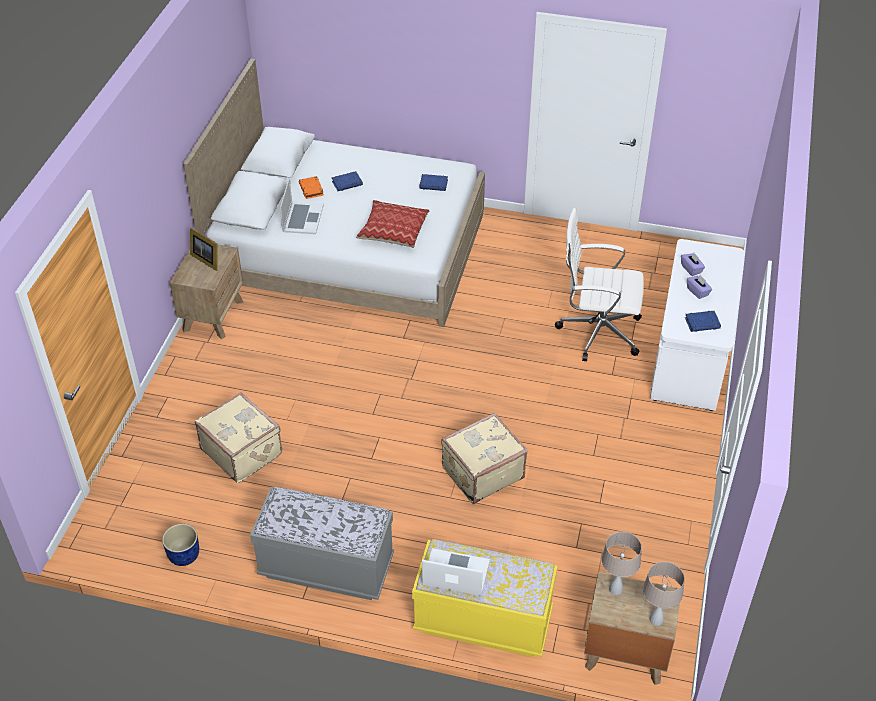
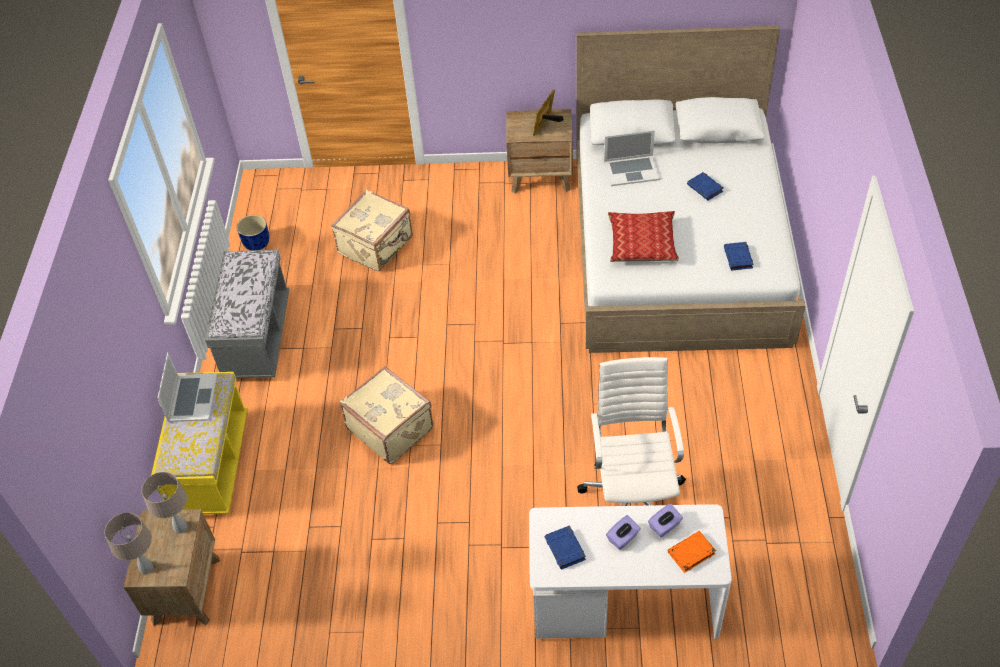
camera: 80 degrees right, 5 degrees up
orange book [299,176,324,199] -> orange book moved to [668,531,716,573]

